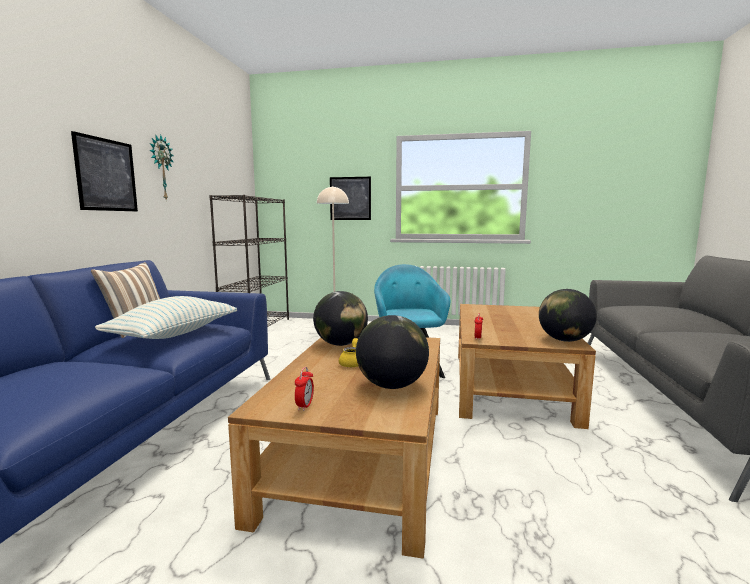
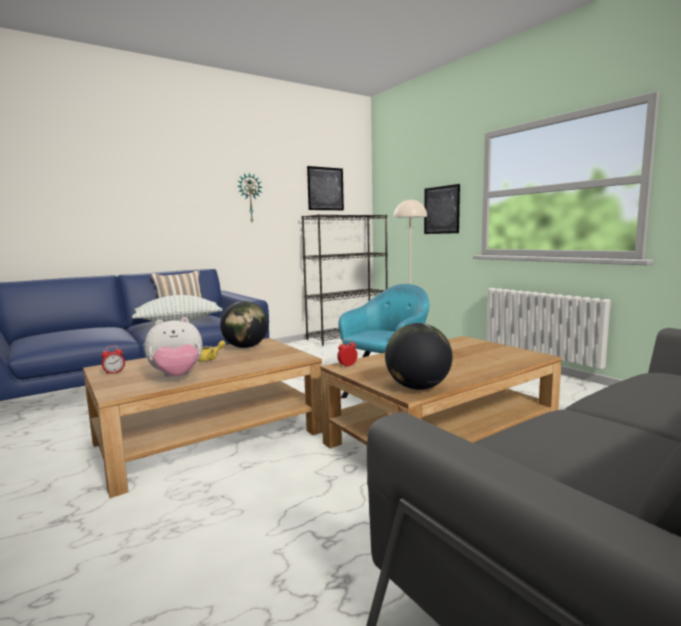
camera: 45 degrees right, 0 degrees up
picture [71,131,138,211] -> picture moved to [307,166,344,210]
globe [356,315,429,389] -> plush toy [144,317,202,377]

